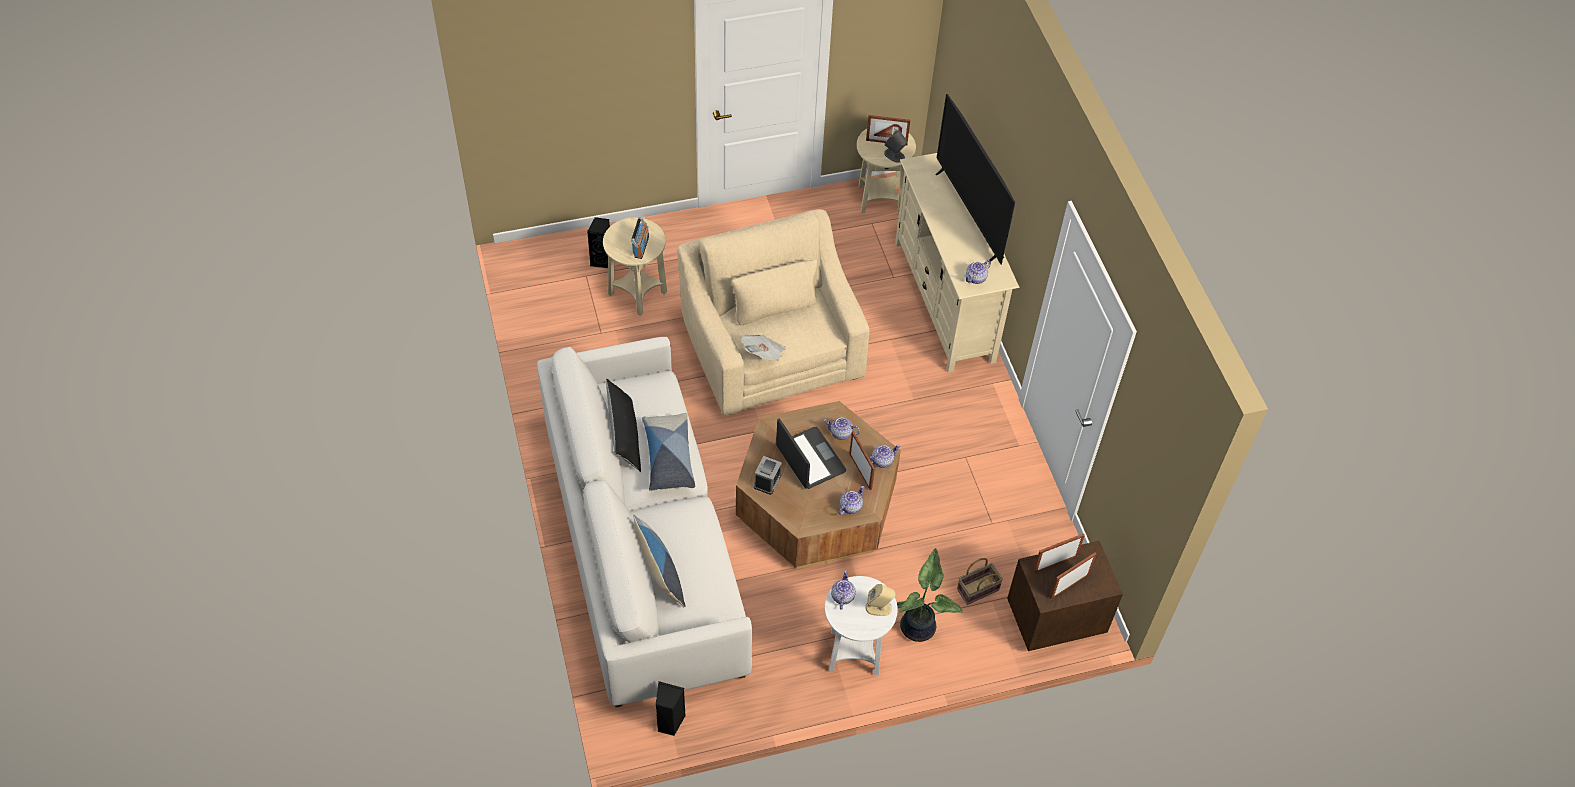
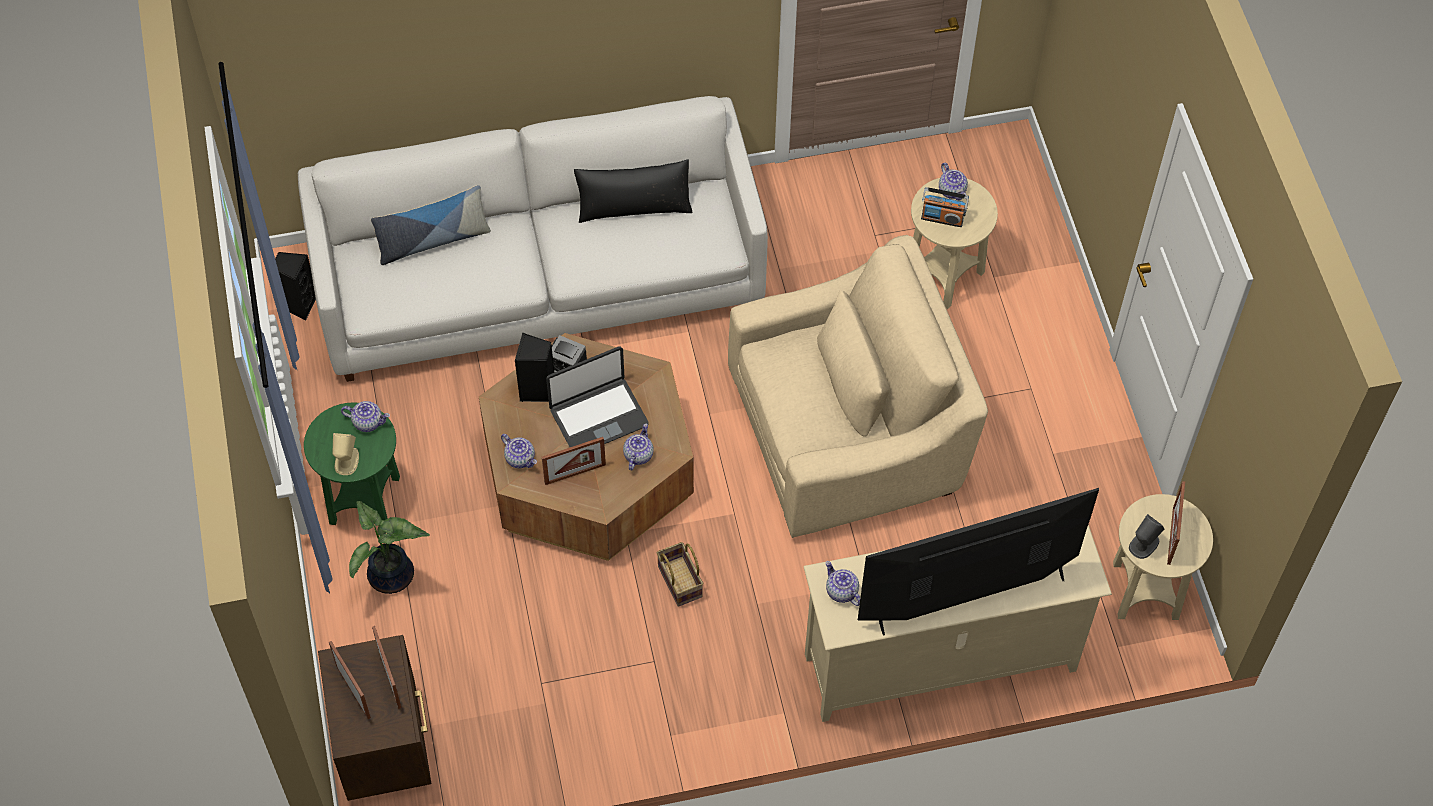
camera: 95 degrees right, 5 degrees up
black speaker [587,217,610,268] -> black speaker moved to [515,333,554,402]
pillow [642,413,695,491] -> none
newspaper [741,334,786,361] -> none
white side table [825,576,898,675] -> green side table [304,402,400,525]
teapot [869,445,900,468] -> teapot moved to [939,163,968,201]
basket [957,558,1003,605] -> basket moved to [657,542,703,607]

